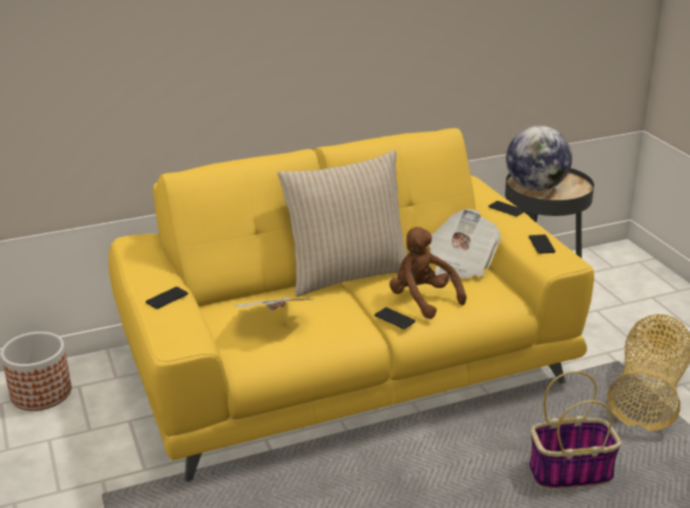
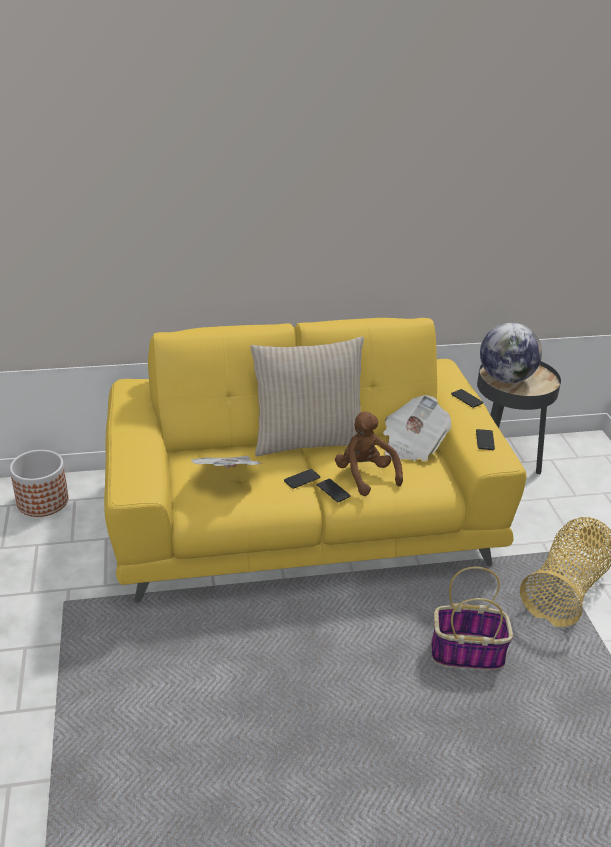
camera: 10 degrees right, 5 degrees up
phone [146,287,188,309] -> phone moved to [284,469,320,489]

